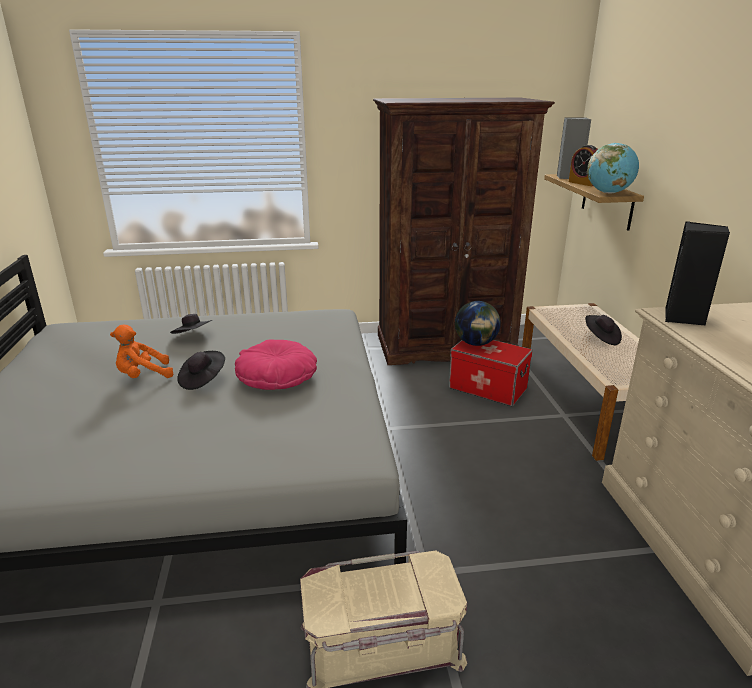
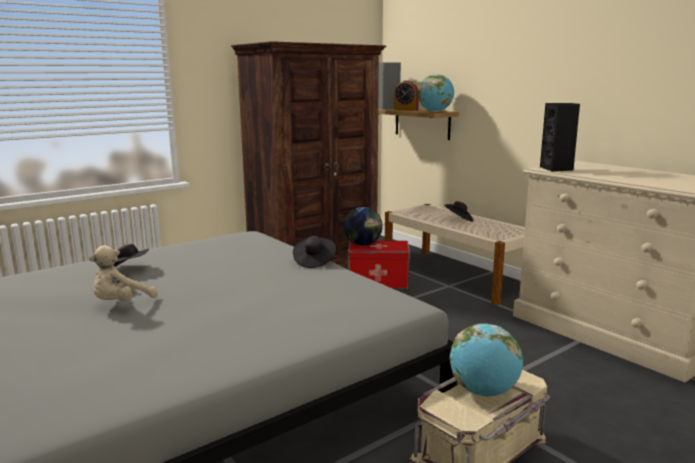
camera: 30 degrees left, 10 degrees down
orange plush toy [110,325,173,378] -> beige plush toy [89,245,158,301]
black hat [177,351,225,390] -> black hat moved to [293,236,336,268]
pink pillow [235,340,317,390] -> none
none -> globe [450,323,523,397]

